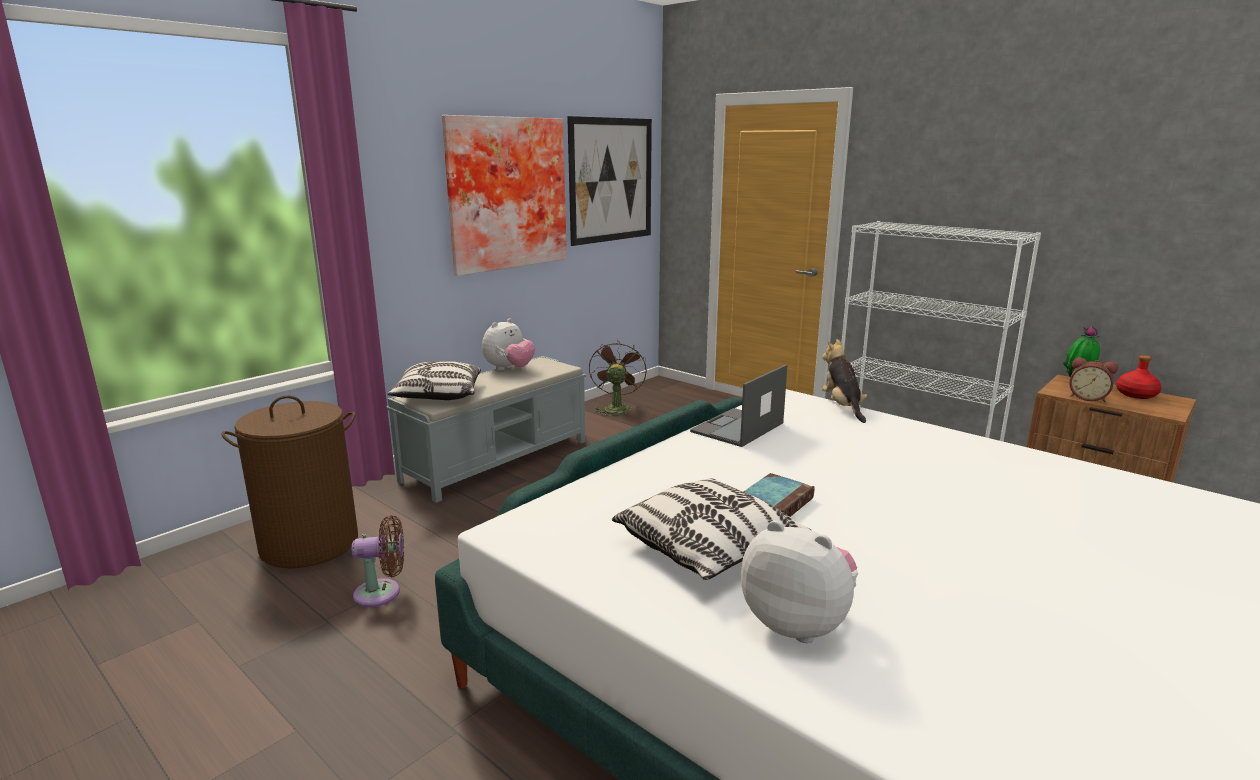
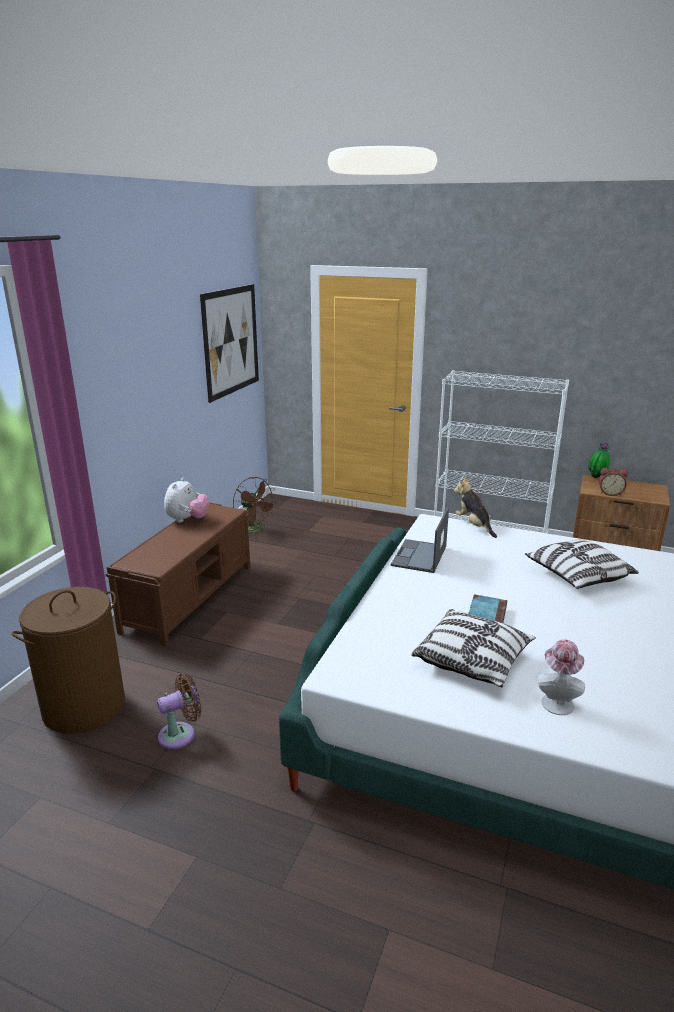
camera: 20 degrees left, 5 degrees up
grey bench [386,356,586,503] -> brown bench [105,502,250,647]
pillow [387,361,481,400] -> pillow moved to [525,539,639,589]
picture [442,115,567,276] -> none
brown fan [589,340,647,417] -> brown fan turned 150 degrees clockwise [233,477,277,534]
plush toy [741,520,858,643] -> hat [538,639,585,715]
red bottle [1116,355,1162,399] -> none

